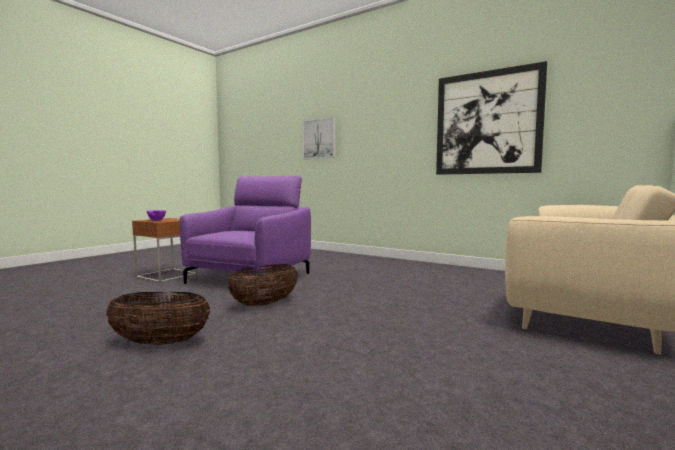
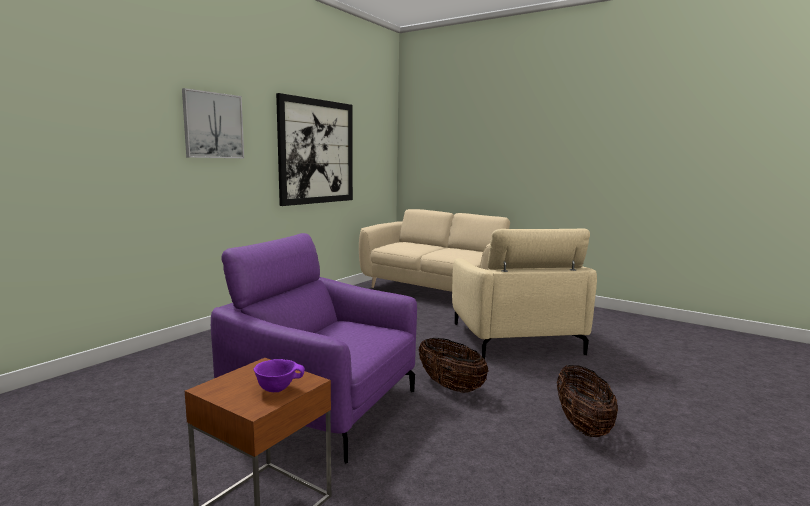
camera: 90 degrees left, 5 degrees up
picture [303,117,335,159] -> picture moved to [182,88,244,158]
none -> beige armchair [452,228,597,359]

